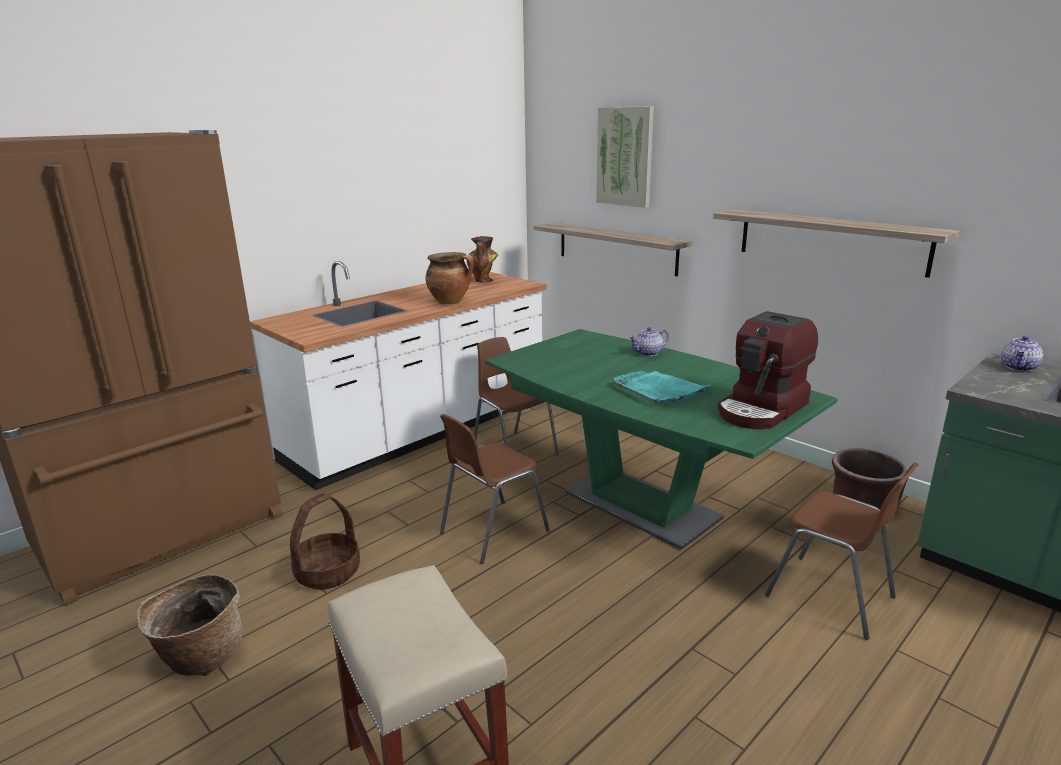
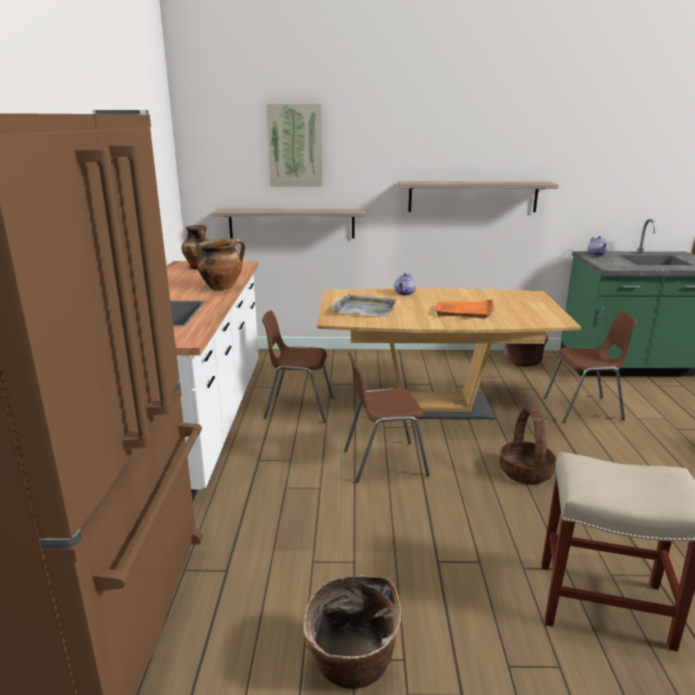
camera: 45 degrees left, 0 degrees up
basket [290,493,360,589] -> basket moved to [500,407,556,484]
brown chair [440,414,550,564] -> brown chair turned 75 degrees clockwise [344,352,430,483]
green dining table [485,329,837,550] -> brown dining table [317,288,581,419]
turquoise tray [613,371,712,405] -> orange tray [435,299,494,318]
coffee machine [718,311,818,429] -> none
none -> grey tray [332,294,396,317]

